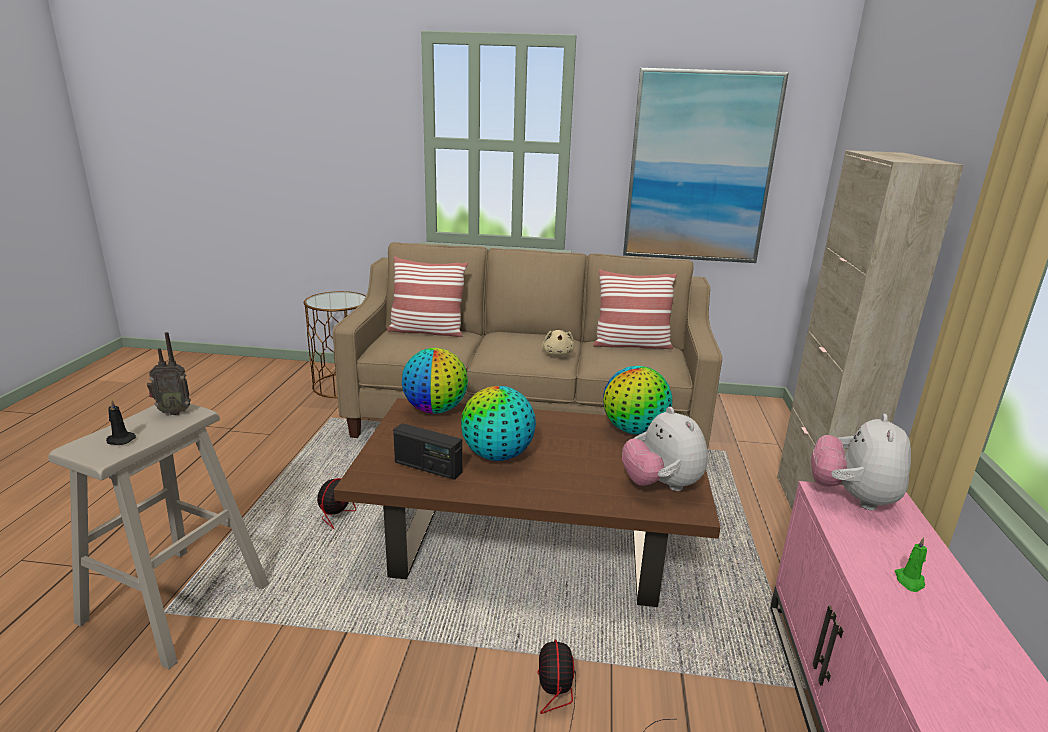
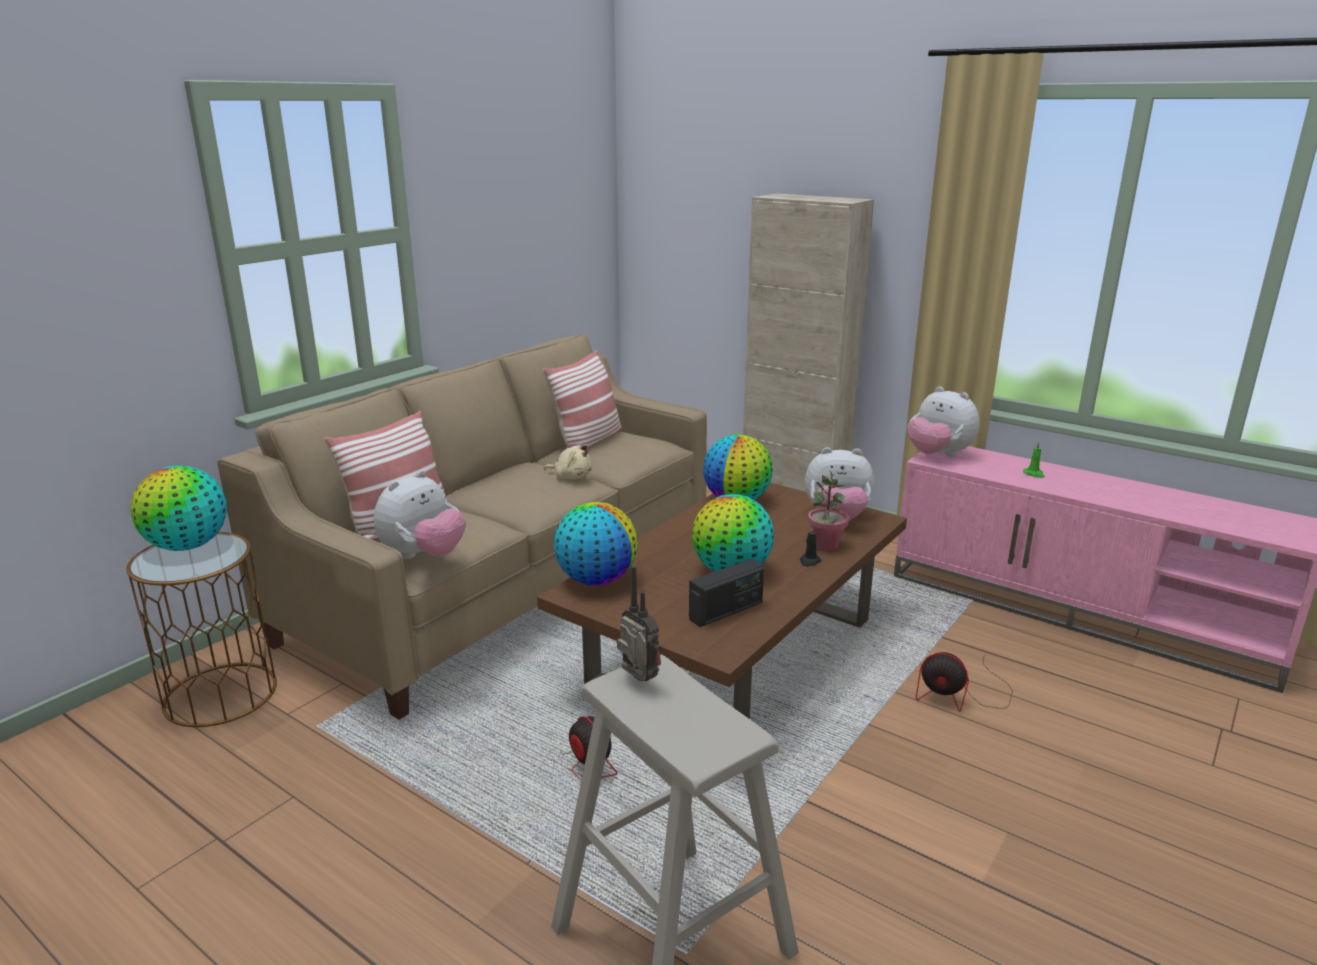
camera: 60 degrees left, 0 degrees up
black candle [106,399,136,445] -> black candle moved to [800,526,822,566]
radio [147,332,191,415] -> radio turned 60 degrees counterclockwise [617,566,662,681]
picture [623,68,789,263] -> none
none -> globe [131,466,227,551]
none -> plush toy [374,470,466,559]
none -> potted plant [808,470,849,551]

